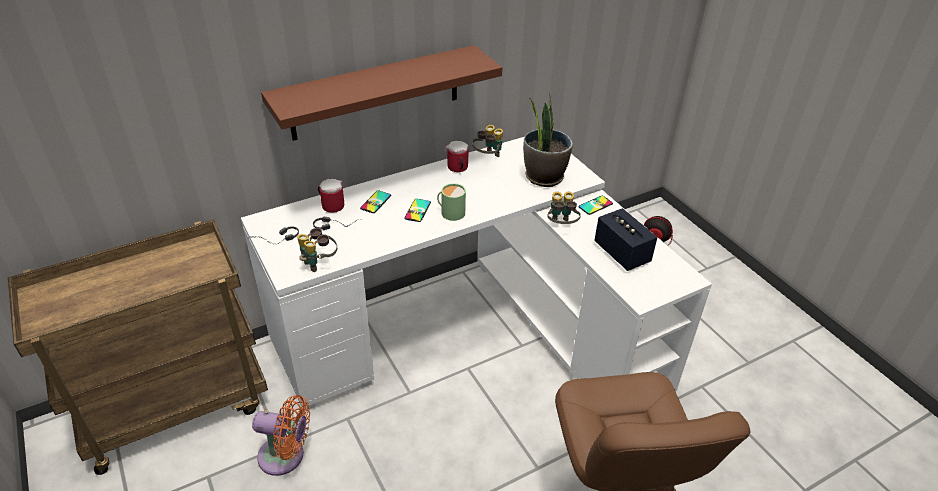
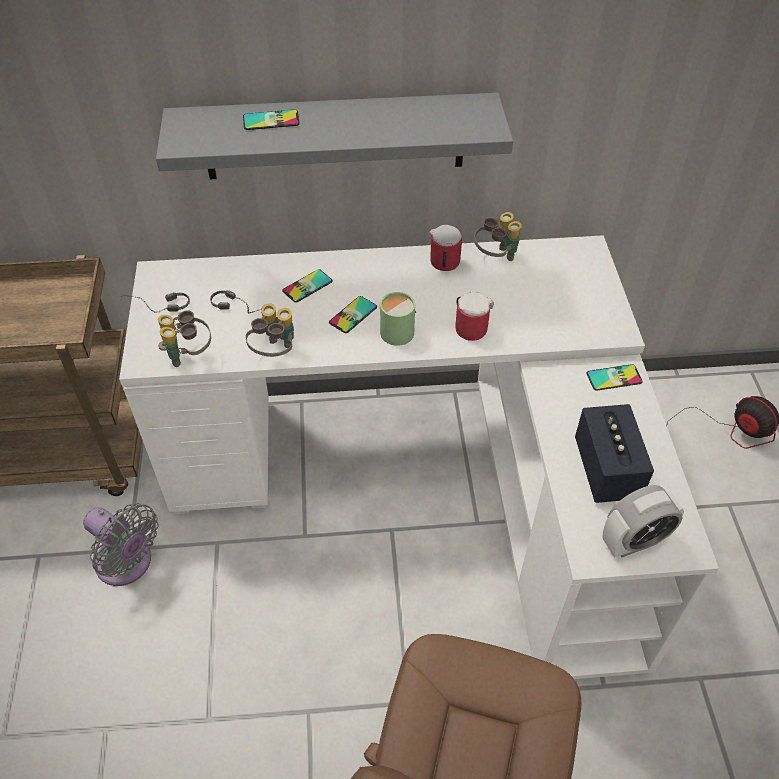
camera: 25 degrees right, 10 degrees up
orange fan [252,395,310,476] -> grey fan [83,503,158,586]
brown shelf [261,45,502,141] -> grey shelf [156,93,513,179]
mug [318,179,344,213] -> mug moved to [456,291,494,341]
potted plant [523,93,573,187] -> none
binoculars [547,191,581,224] -> binoculars moved to [245,303,294,357]
none -> phone [243,109,300,130]
none -> alarm clock [602,485,684,557]

